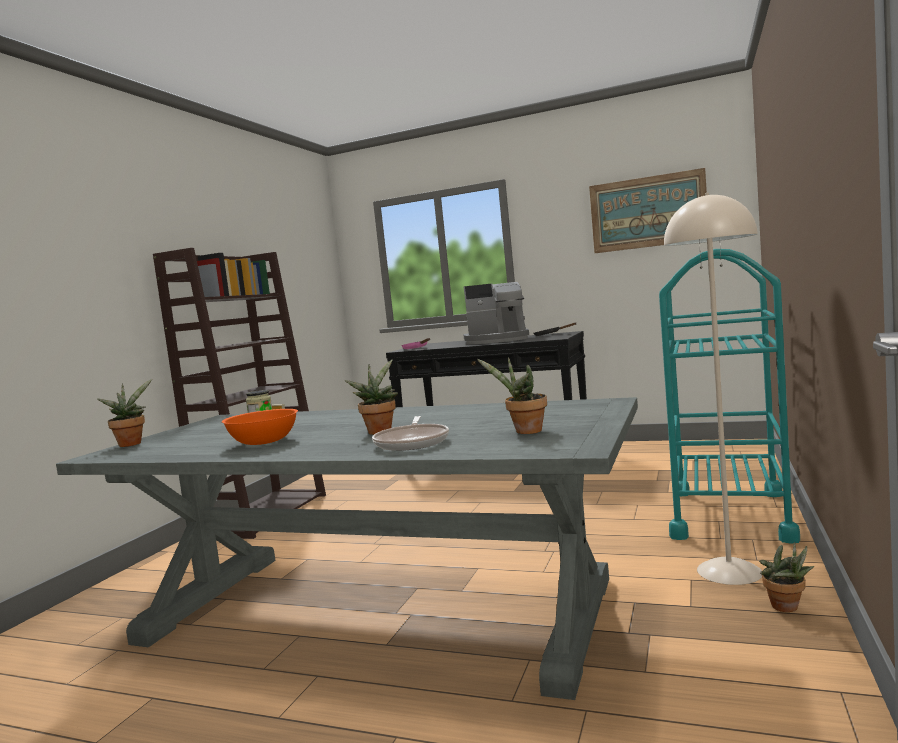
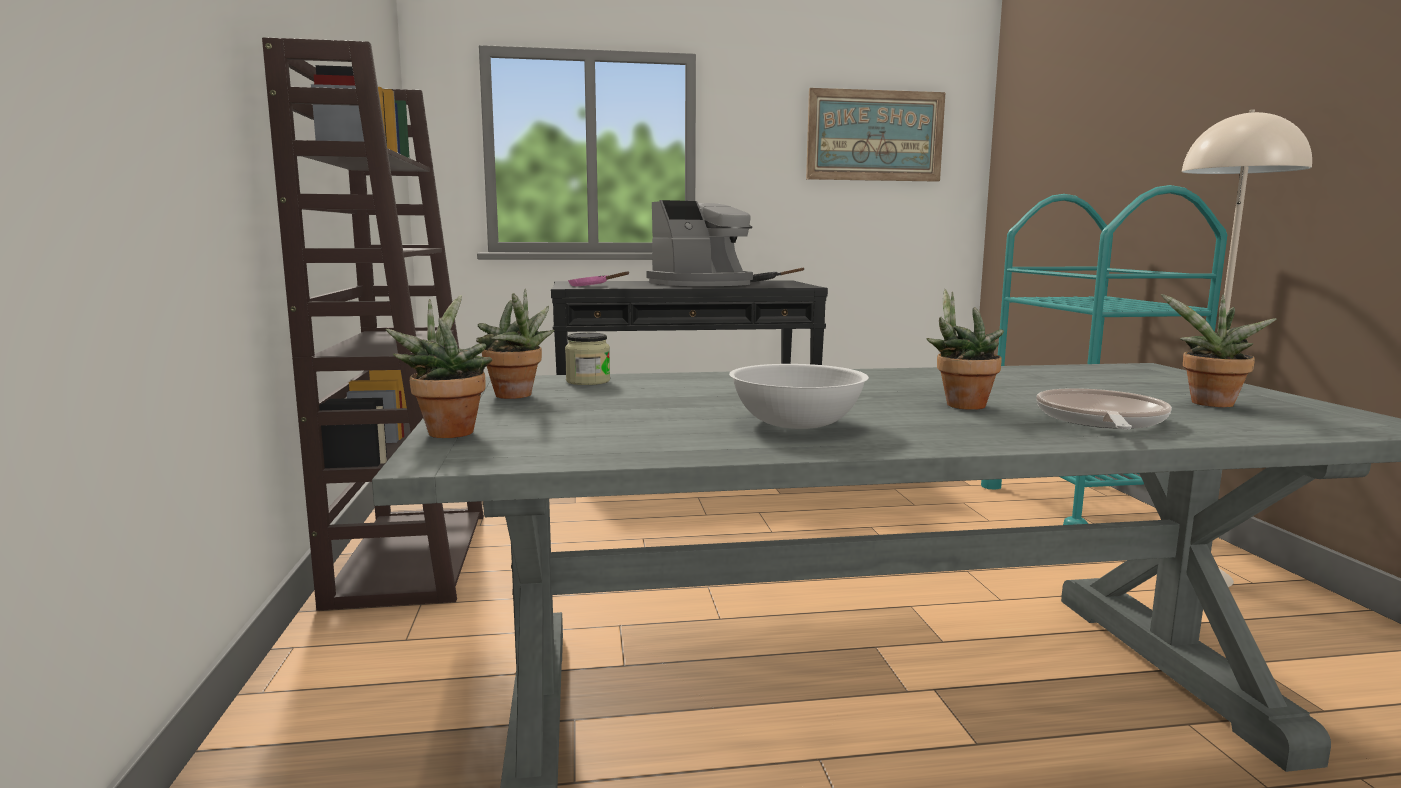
camera: 30 degrees left, 5 degrees up
orange bowl [222,409,298,445] -> white bowl [729,364,869,429]
frying pan [372,416,449,451] -> frying pan turned 135 degrees counterclockwise [1036,388,1172,429]
potted plant [759,542,814,612] -> potted plant moved to [476,288,554,399]

